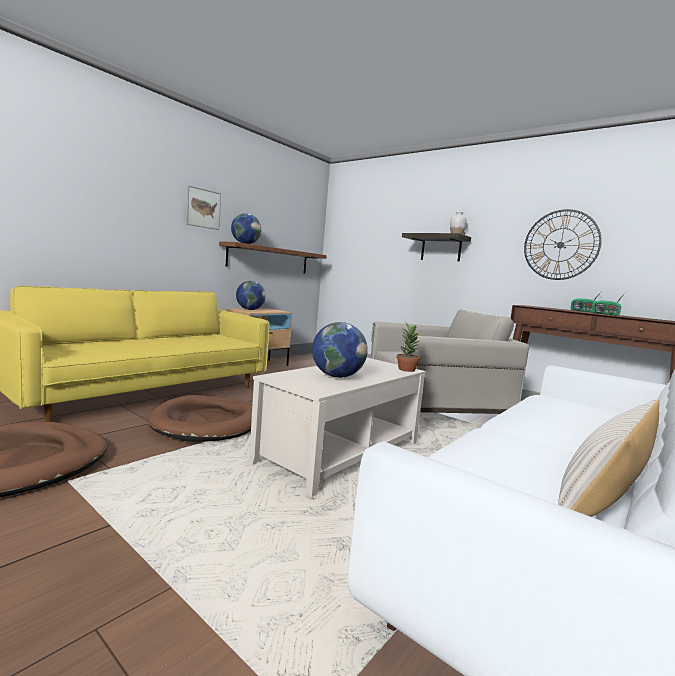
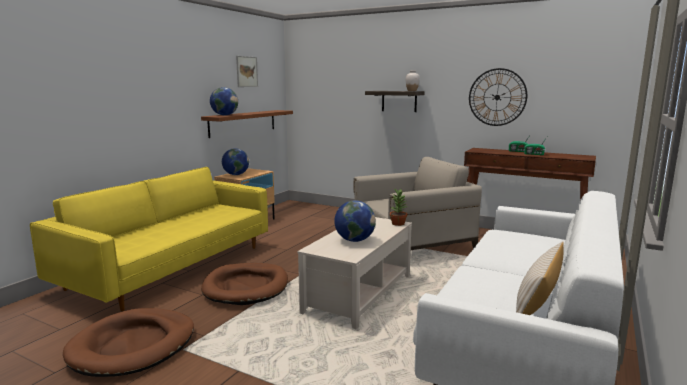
camera: 10 degrees left, 5 degrees up
picture [186,185,221,230] -> picture moved to [236,56,258,87]

